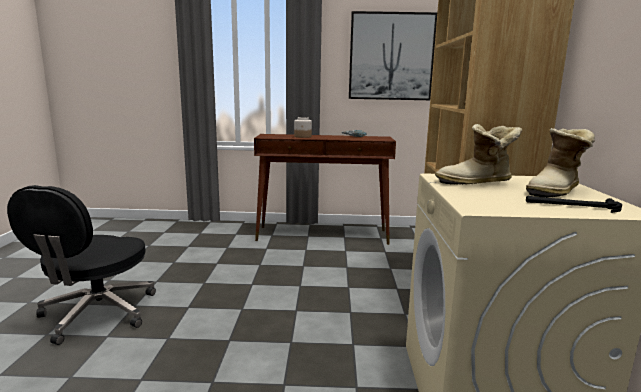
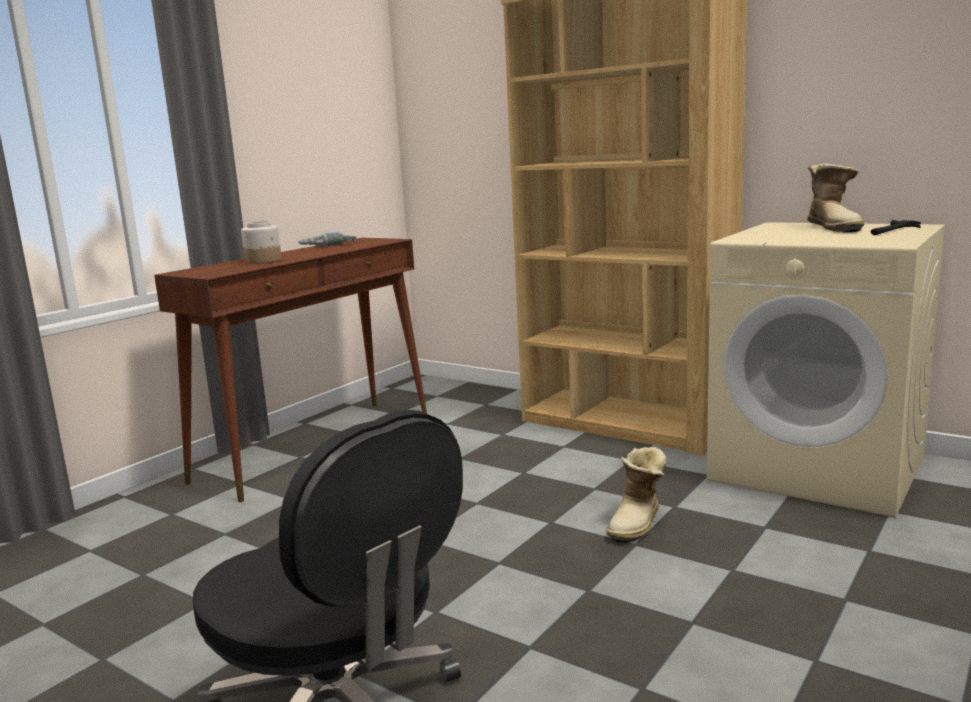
camera: 55 degrees left, 0 degrees up
picture [349,11,437,100] -> none
boot [435,124,522,185] -> boot moved to [606,447,667,543]

